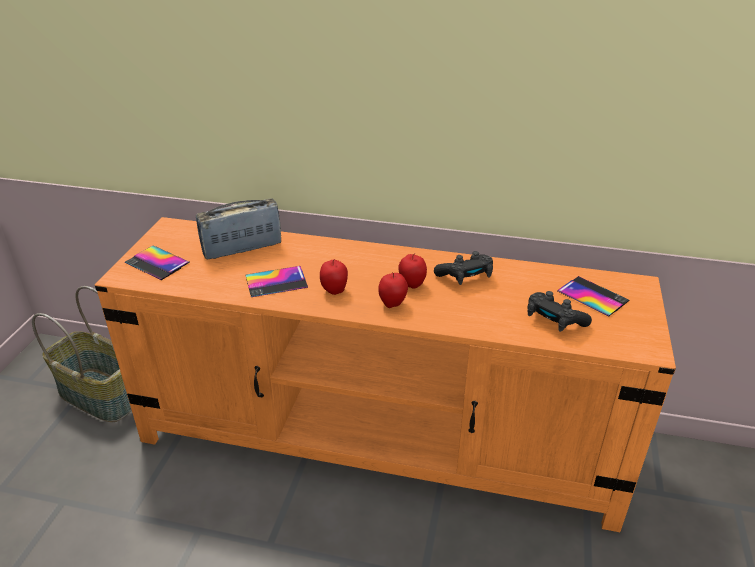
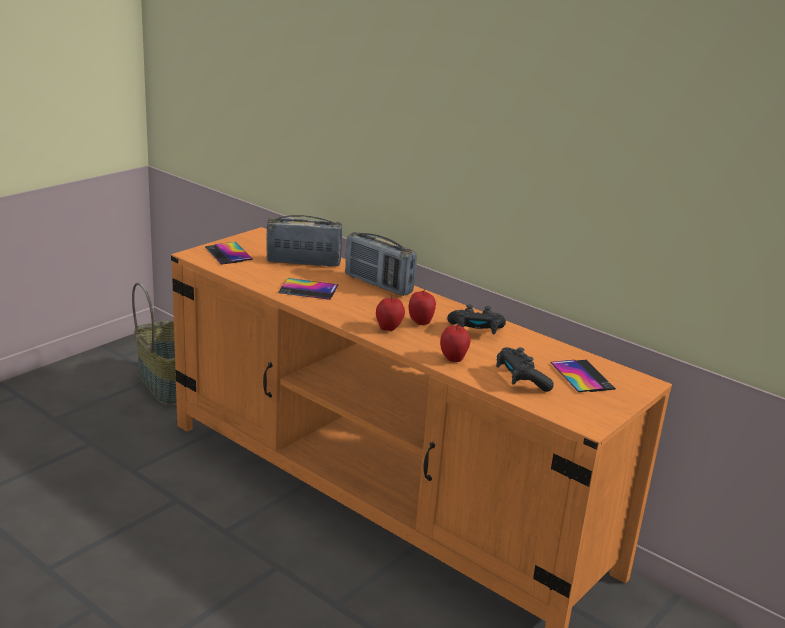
camera: 25 degrees right, 10 degrees down
apple [320,259,348,295] -> apple moved to [440,324,471,362]
none -> radio [345,232,417,296]

